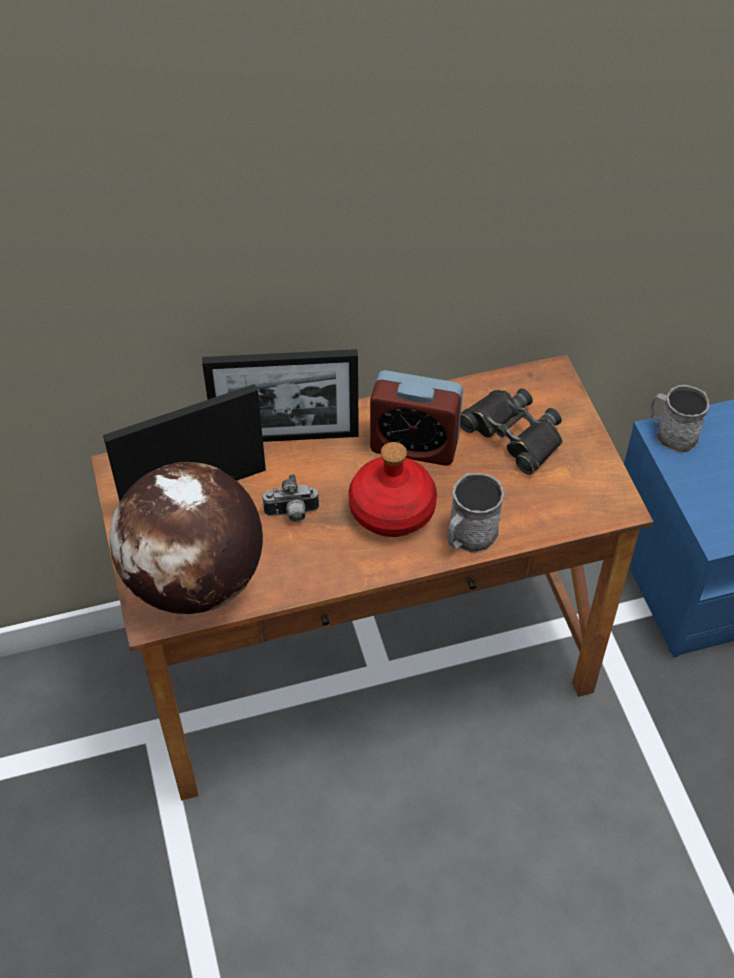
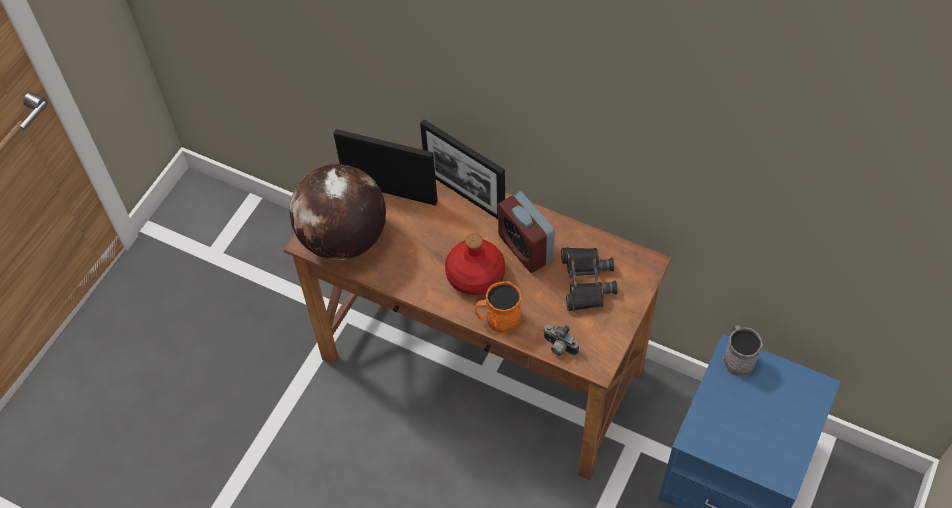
camera: 45 degrees right, 5 degrees up
camera [263,474,319,522] -> camera moved to [543,325,579,356]
grey mug [447,473,504,553] -> orange mug [475,281,522,333]

